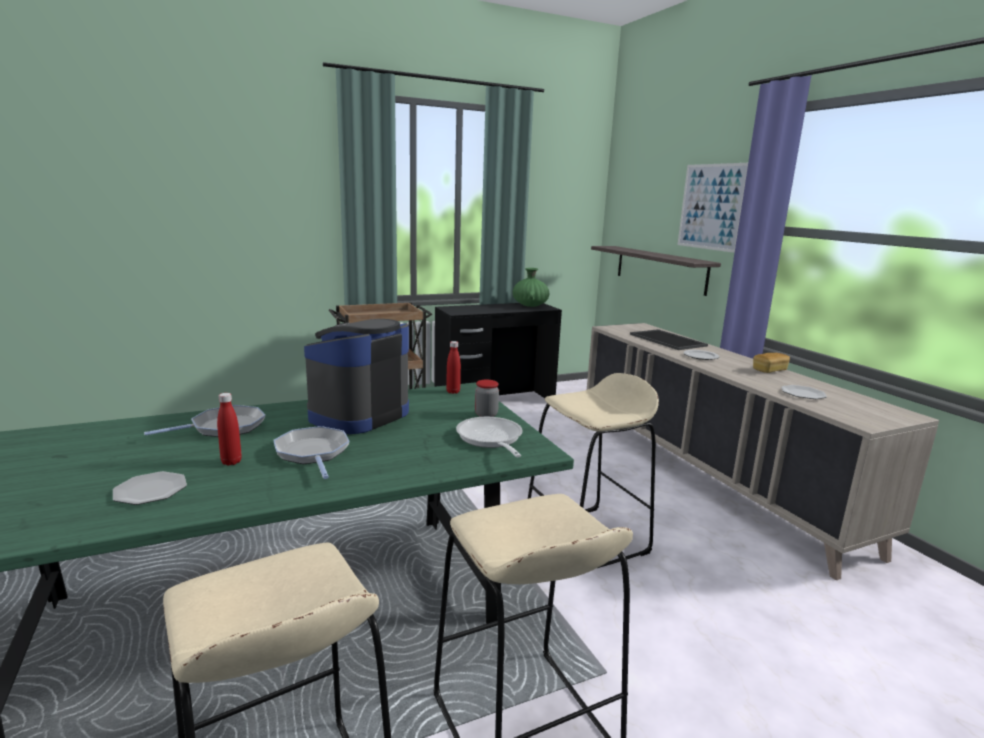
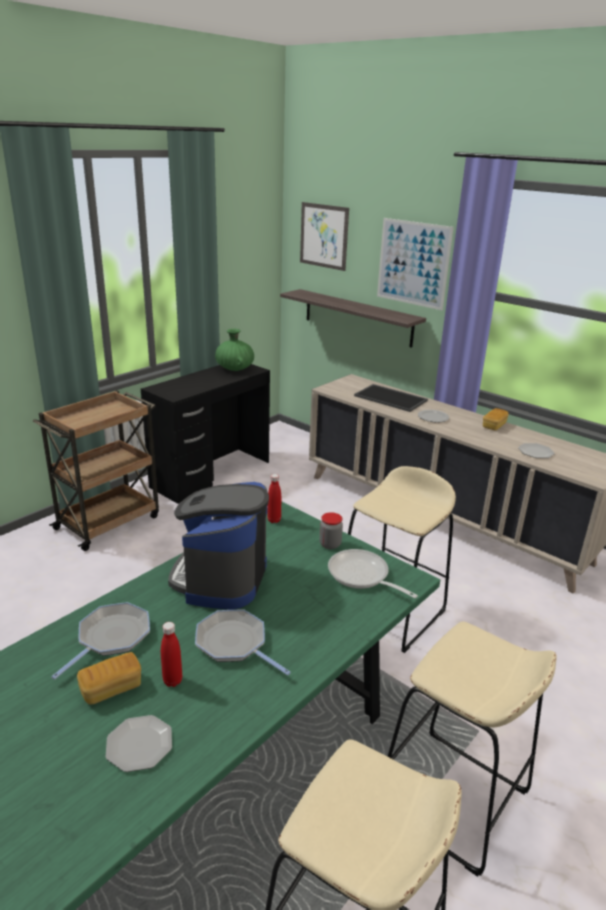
camera: 25 degrees left, 10 degrees up
none -> bread [77,652,141,704]
none -> picture [300,202,349,271]

